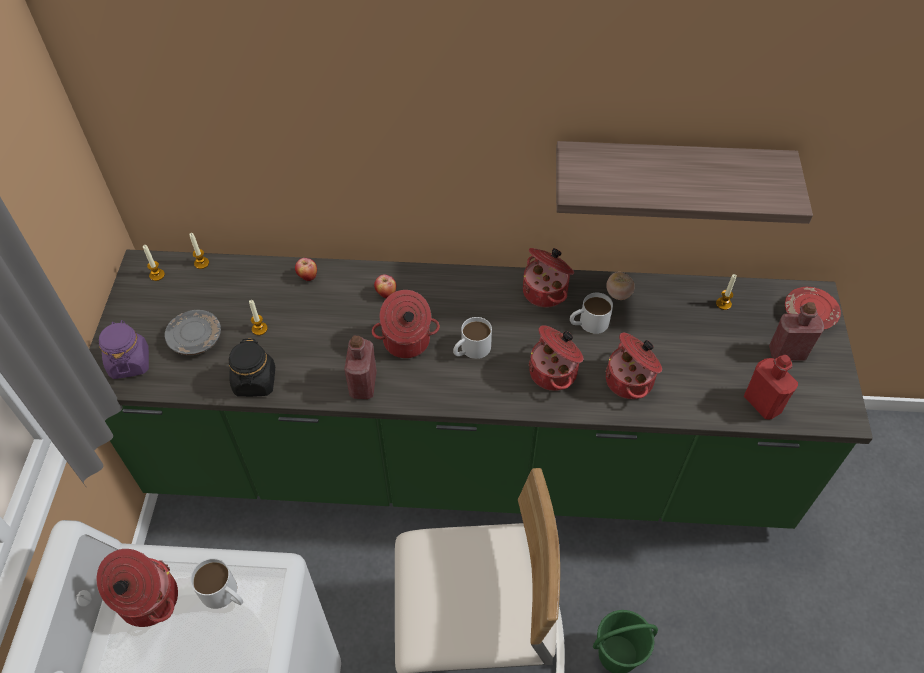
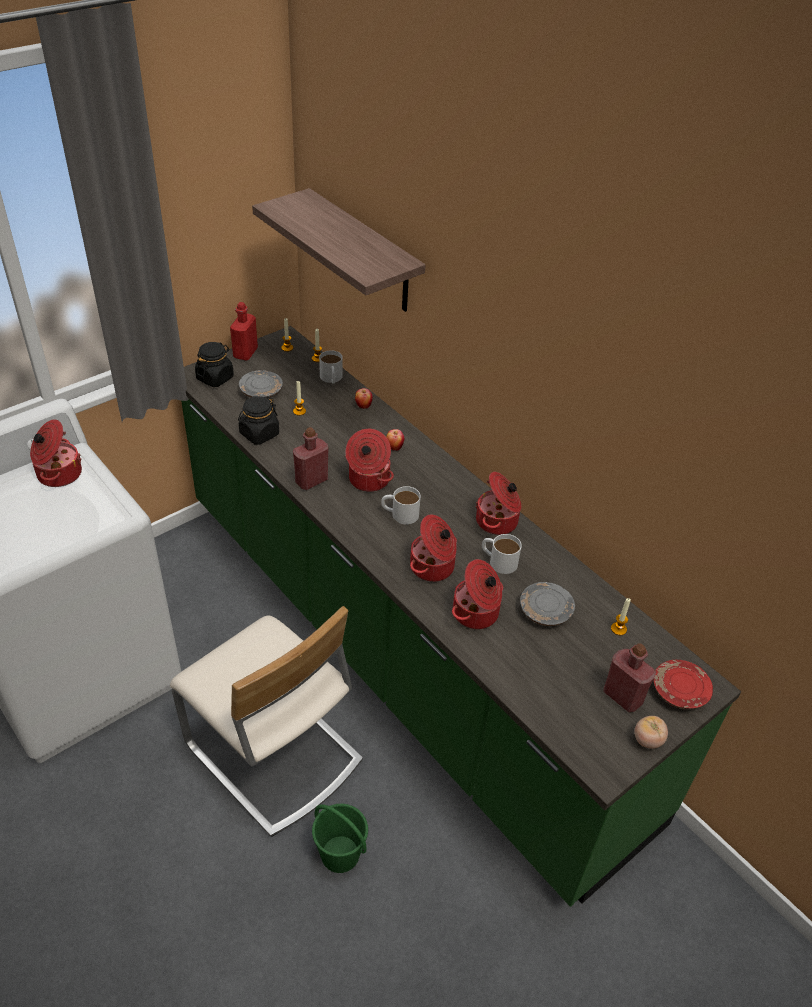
camera: 45 degrees right, 10 degrees down
purple jar [99,320,149,379] -> black jar [195,342,234,387]
white mug [190,558,243,609] -> white mug moved to [319,350,343,383]
shelf [556,141,813,224] -> shelf moved to [252,188,426,312]
tomato [606,272,635,300] -> tomato moved to [635,716,668,749]
red bottle [744,355,798,419] -> red bottle moved to [230,302,258,361]
none -> grey plate [520,582,575,626]

